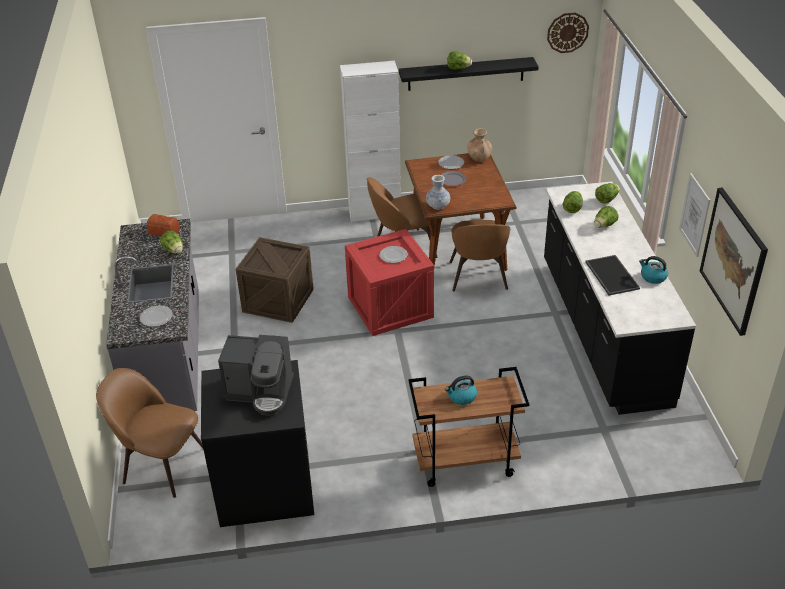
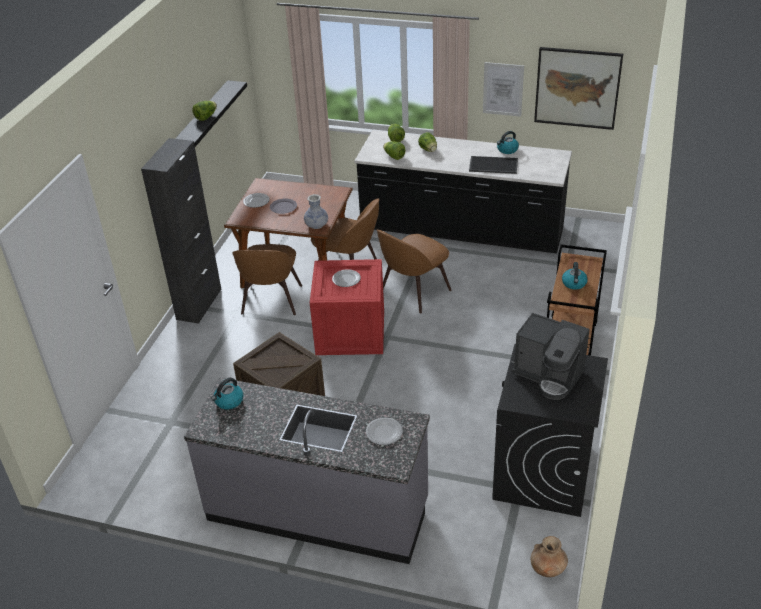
camera: 65 degrees left, 0 degrees up
brown chair [96,368,203,498] -> brown chair moved to [377,230,452,313]
bread [147,214,180,236] -> kettle [211,378,243,410]
lettuce [160,230,183,254] -> none
coffee machine [218,335,294,416] -> coffee machine turned 90 degrees clockwise [512,313,590,400]
white cabinet [340,61,401,222] -> black cabinet [141,138,221,324]
brown vase [467,128,492,162] -> brown vase moved to [531,536,568,577]
wall clock [547,13,589,53] -> none

